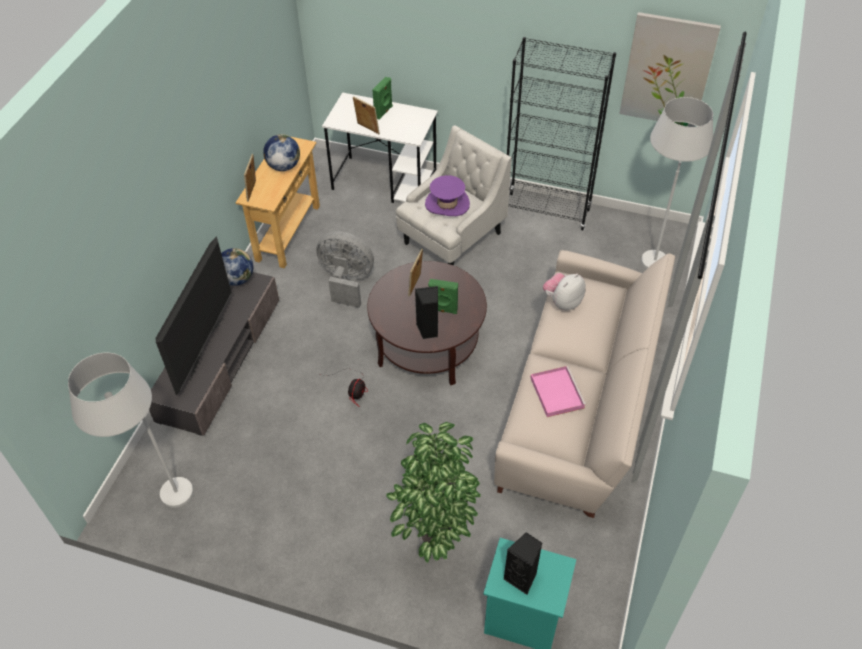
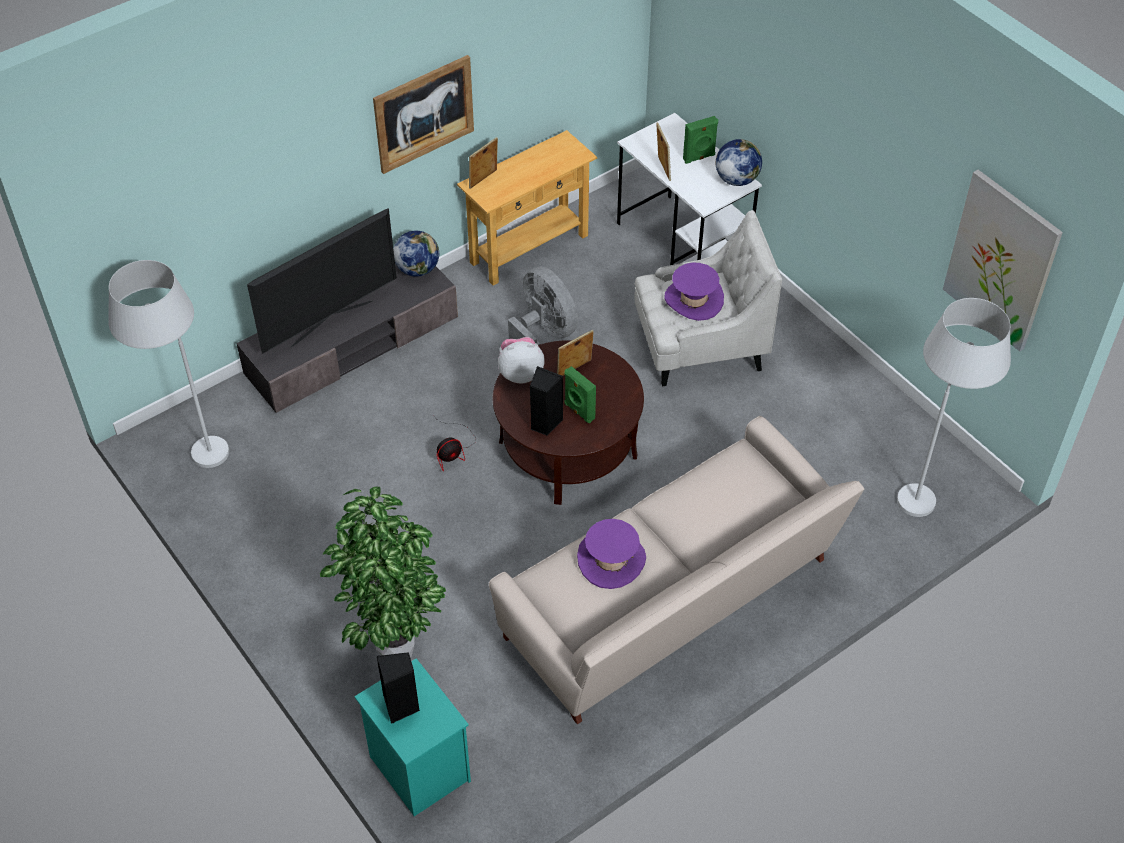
camera: 35 degrees right, 0 degrees up
globe [263,134,300,171] -> globe moved to [716,139,762,186]
black bookcase [507,37,616,231] -> none
pink tray [531,366,587,417] -> purple hat [577,519,646,589]
plush toy [543,273,586,310] -> plush toy moved to [498,337,545,383]
none -> picture [373,55,474,174]

